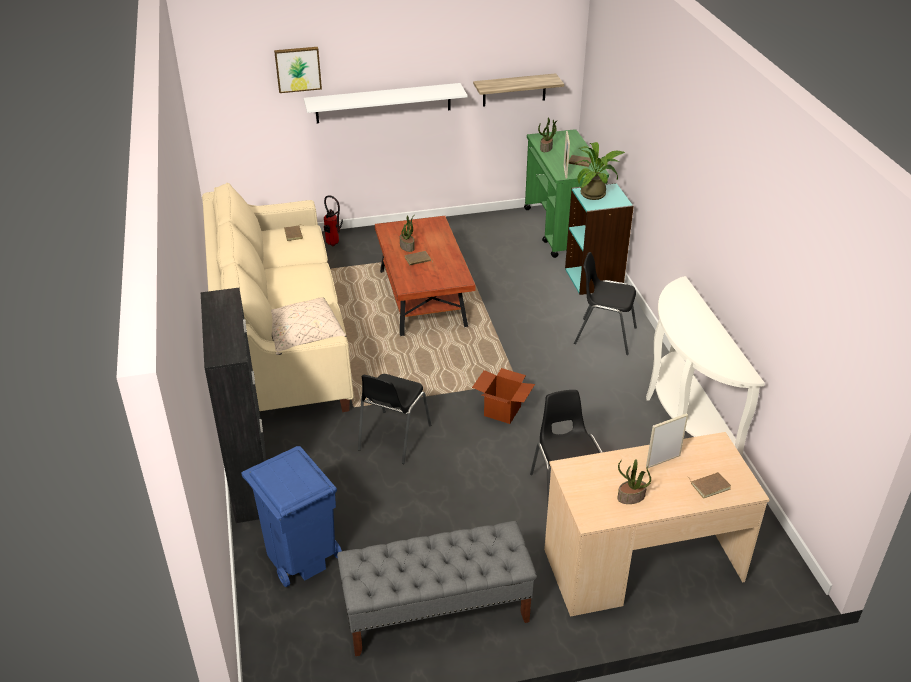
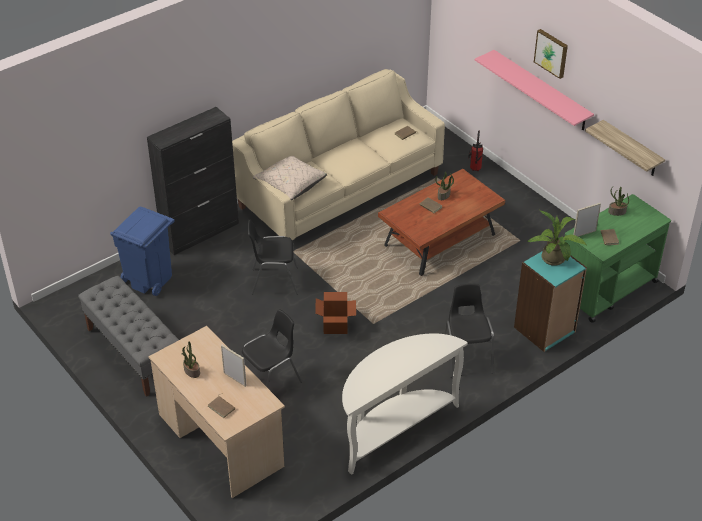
camera: 65 degrees right, 5 degrees up
picture [274,47,322,93] -> picture moved to [534,29,568,79]
white shelf [304,83,467,124] -> pink shelf [475,50,594,130]

